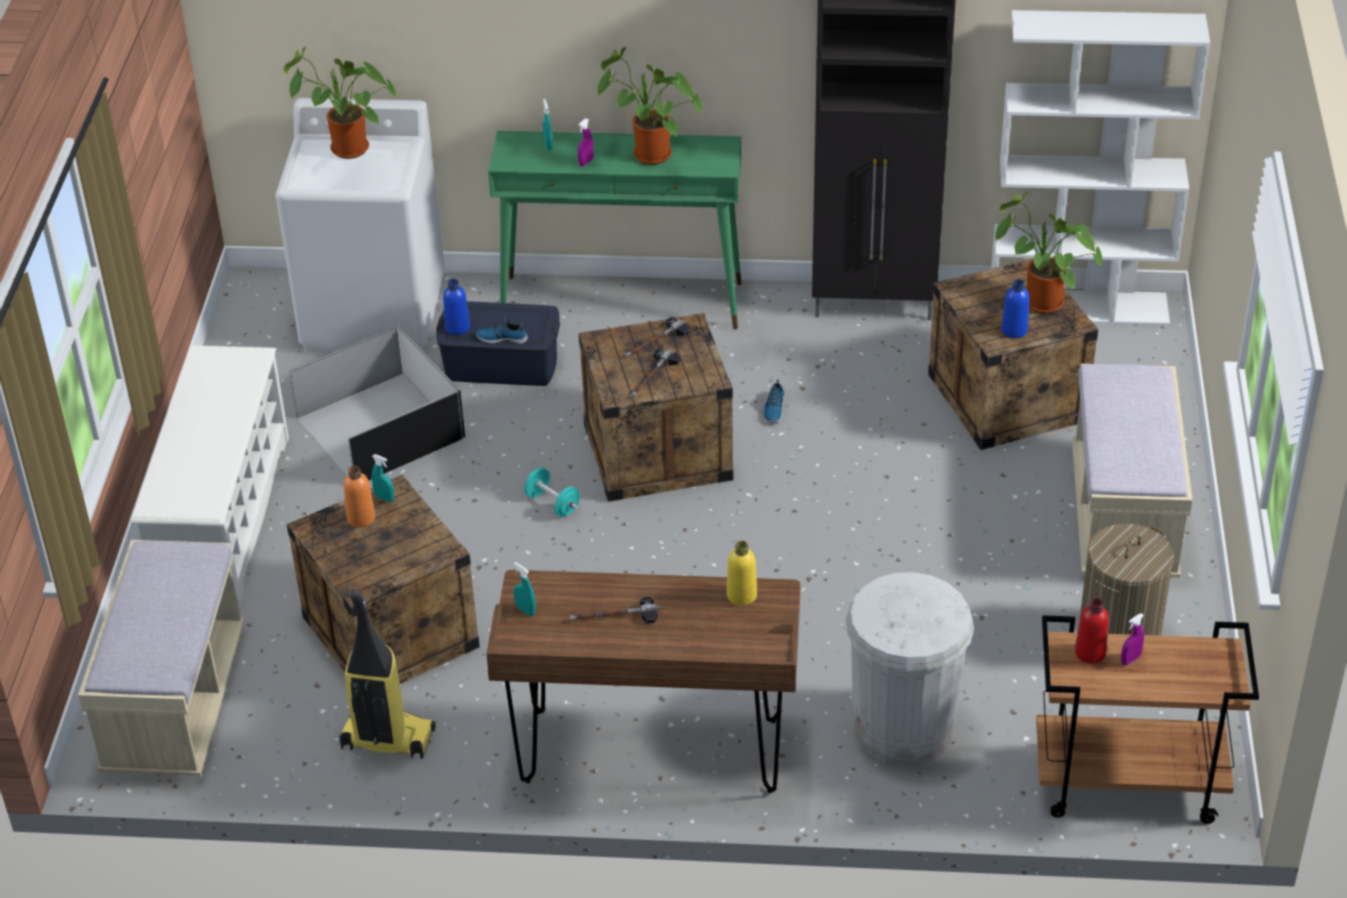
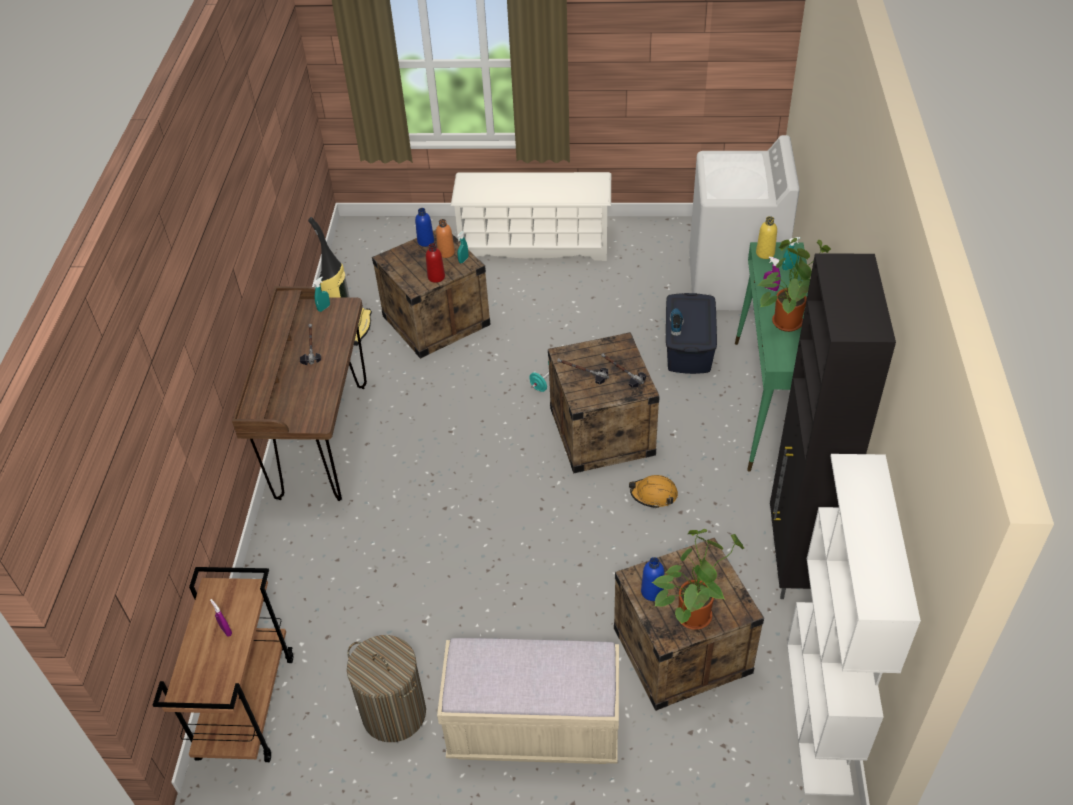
camera: 90 degrees right, 5 degrees up
beige bench [78,540,245,776] -> none
potted plant [284,47,396,159] -> none
black storage box [289,325,465,481] -> none
blue bottle [443,279,470,335] -> blue bottle moved to [415,208,434,247]
yellow bottle [727,541,757,606] -> yellow bottle moved to [756,216,777,259]
shoe [763,379,785,423] -> orange hard hat [629,475,678,509]
white trash can [846,572,974,766] -> none
red bottle [1075,598,1109,664] -> red bottle moved to [426,243,445,283]

